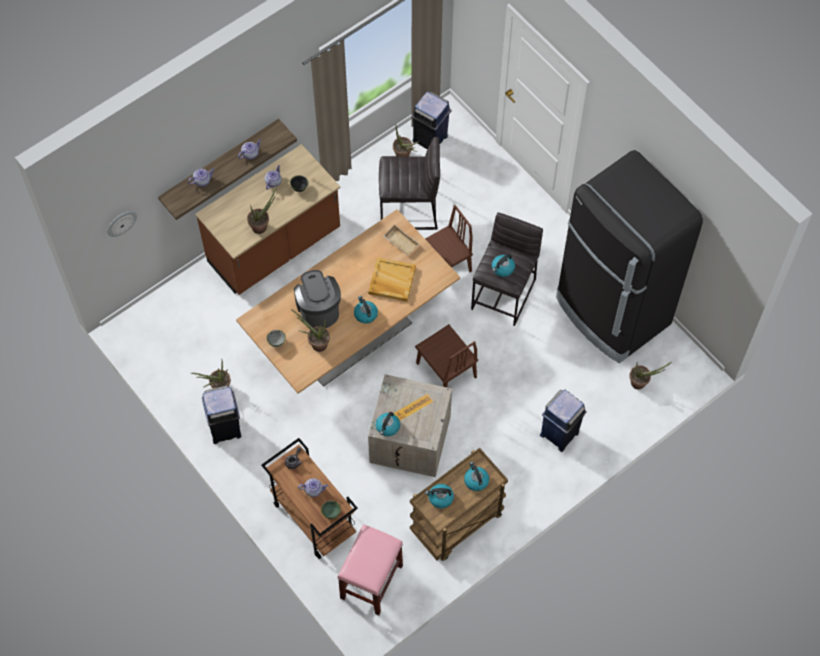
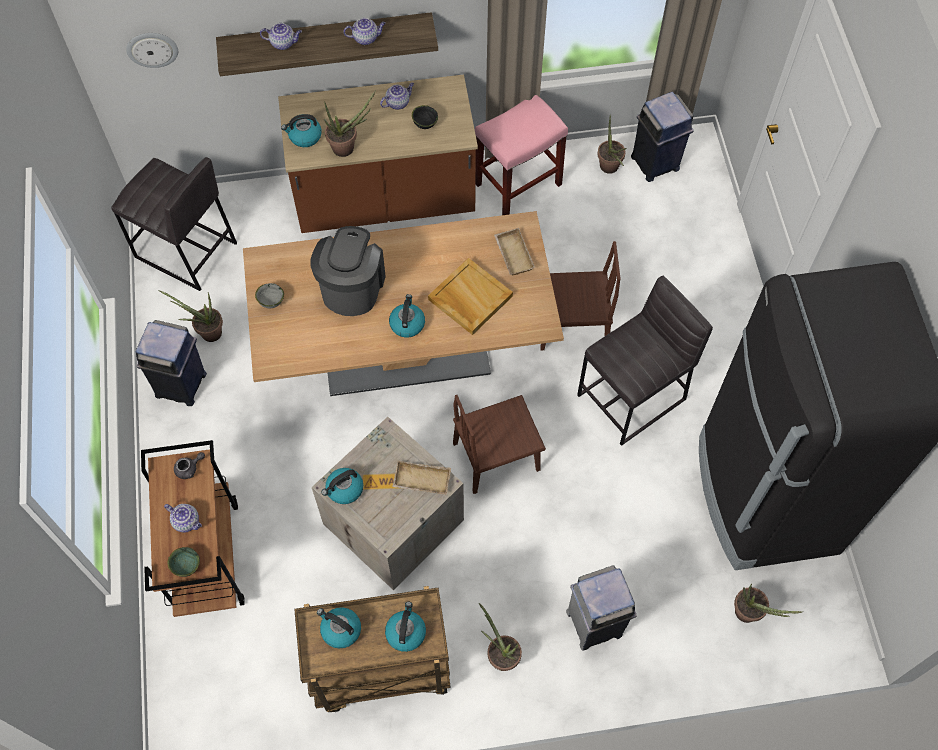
camera: 30 degrees right, 0 degrees up
potted plant [291,309,330,352] -> potted plant moved to [479,603,522,671]
pink stool [337,524,403,615] -> pink stool moved to [475,95,568,215]
grey stool [379,137,440,230] -> grey stool moved to [111,157,237,291]
brown chair [415,324,478,387] -> brown chair turned 75 degrees clockwise [453,395,546,494]
kettle [492,254,515,277] -> kettle moved to [281,114,322,147]
blue trash can [540,390,586,452] -> grey trash can [566,565,637,651]
none -> beige tray [392,461,451,495]

